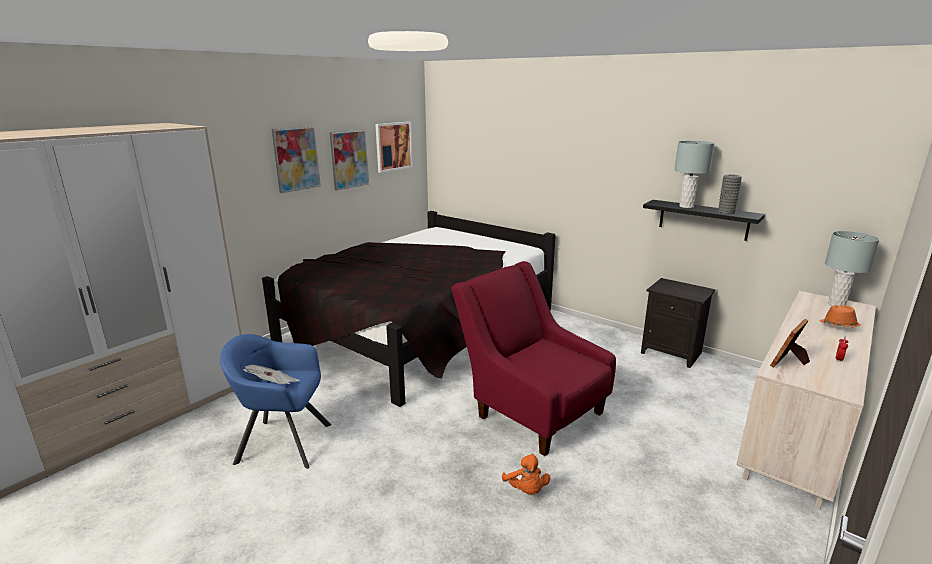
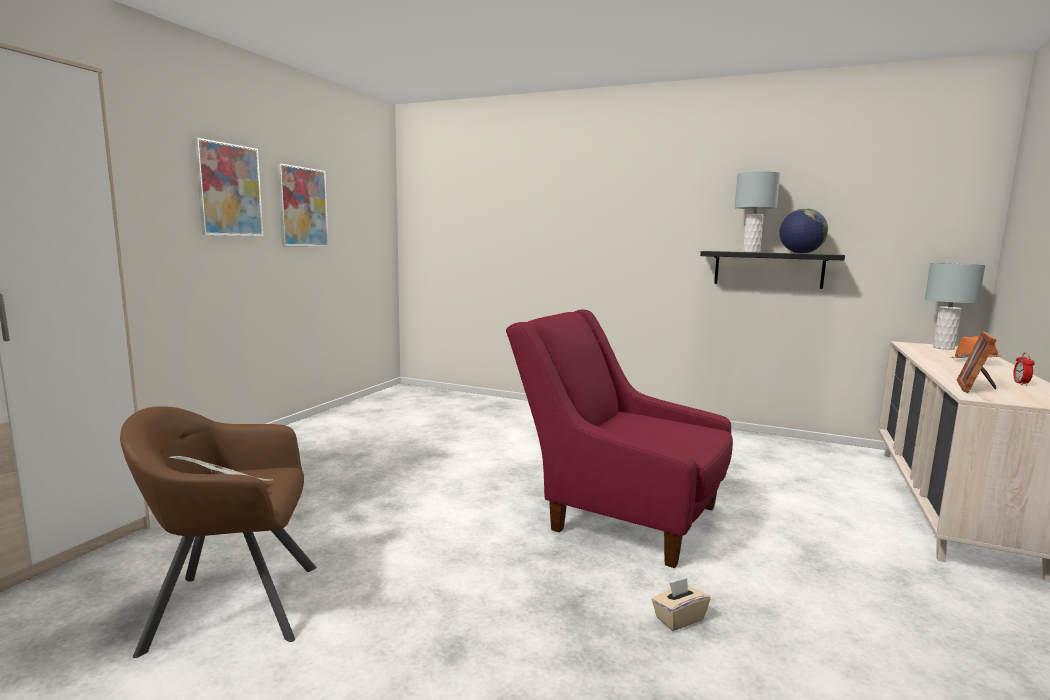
camera: 15 degrees left, 10 degrees down
blue armchair [220,334,331,469] -> brown armchair [120,406,316,658]
black bed [262,211,556,407] -> none
picture [375,122,413,173] -> none
orange plush toy [502,454,550,495] -> beige tissue box [652,578,710,631]
black nightstand [641,278,716,368] -> none
grey vase [718,174,742,214] -> globe [780,208,828,253]

